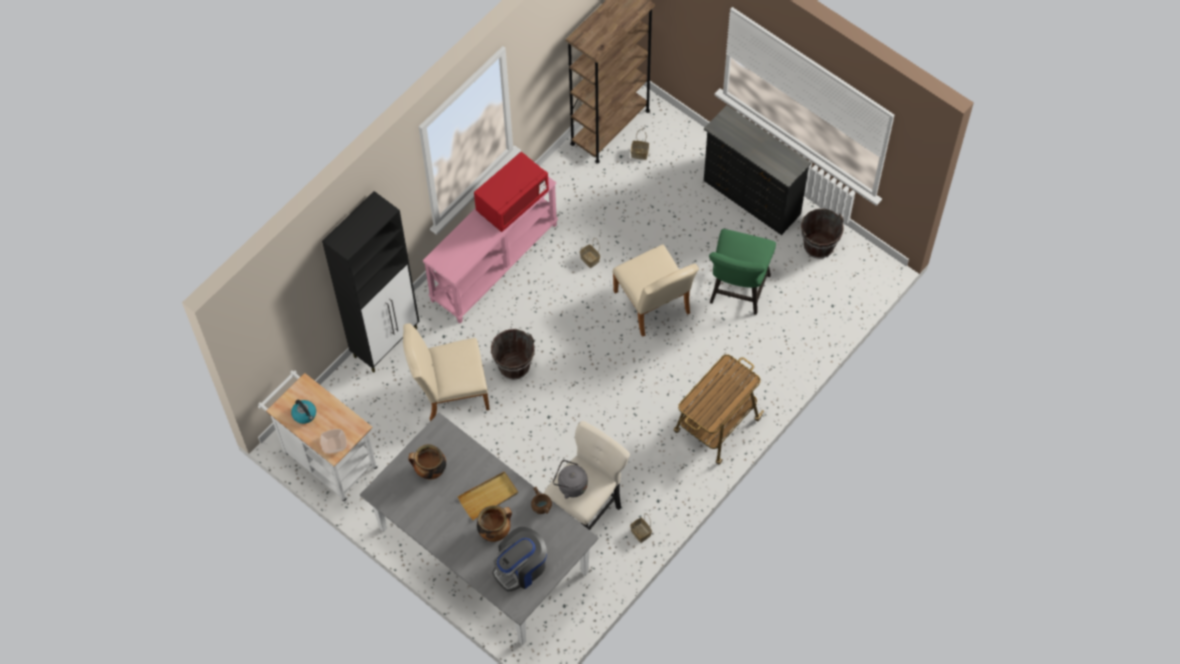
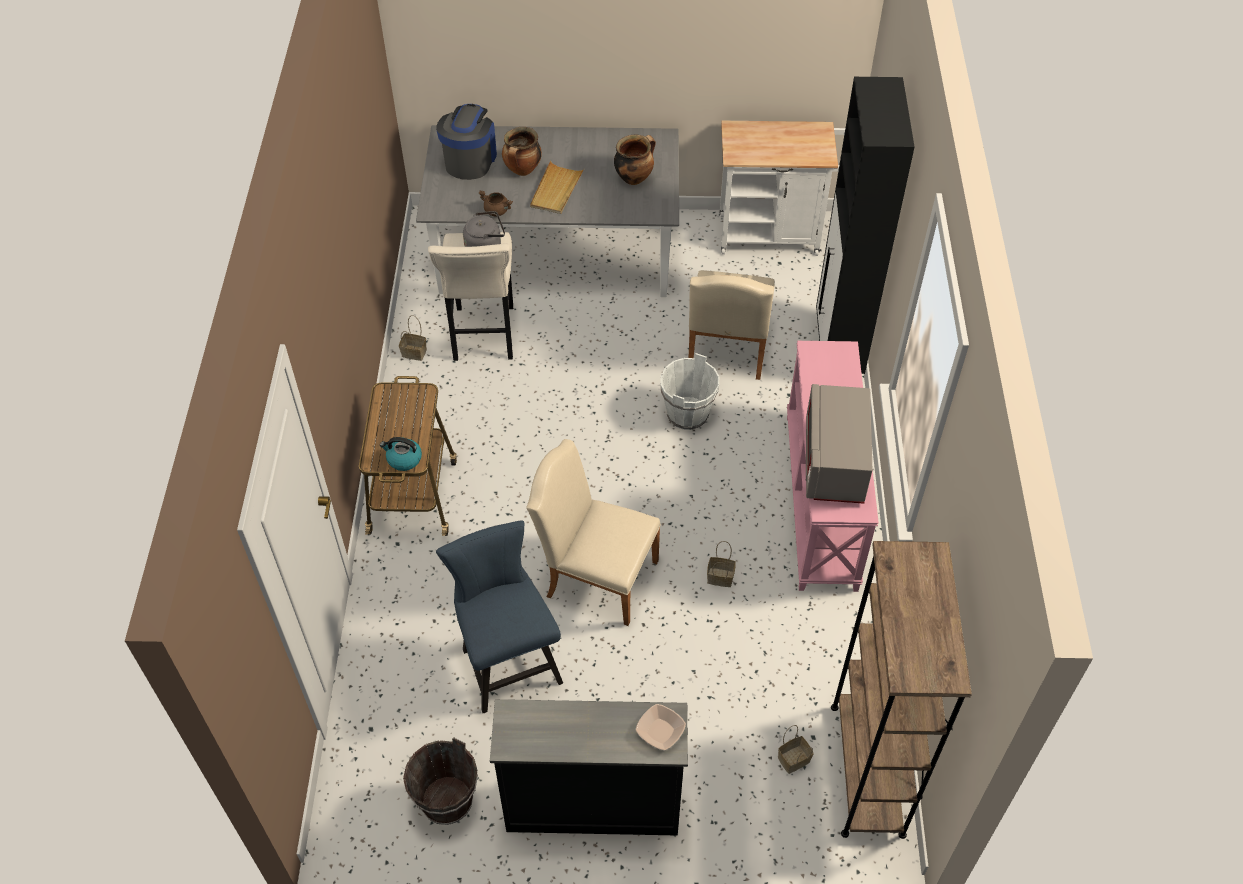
camera: 140 degrees right, 10 degrees down
kettle [291,399,316,424] -> kettle moved to [380,437,422,471]
bowl [320,429,347,454] -> bowl moved to [636,704,686,750]
beige chair [403,323,490,421] -> beige chair turned 150 degrees clockwise [688,270,775,380]
red microwave [474,152,549,232] -> grey microwave [806,384,872,504]
brown bucket [491,329,535,380] -> white bucket [660,353,719,430]
green chair [709,229,776,315] -> blue chair [436,521,563,713]

